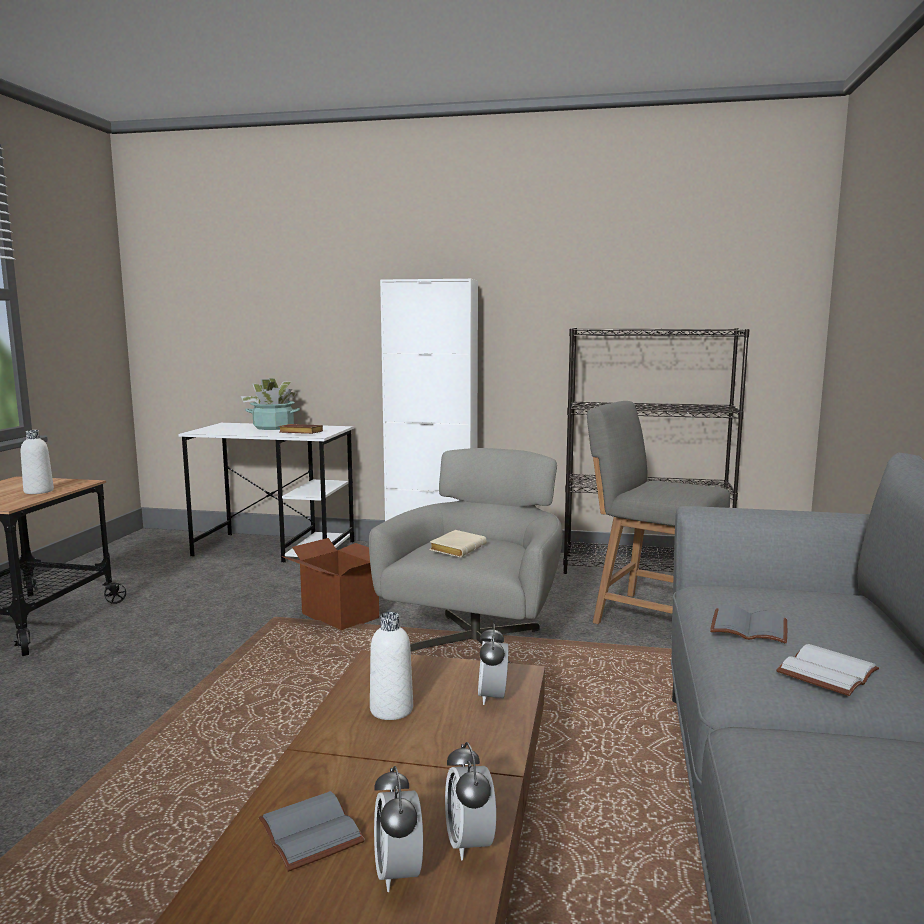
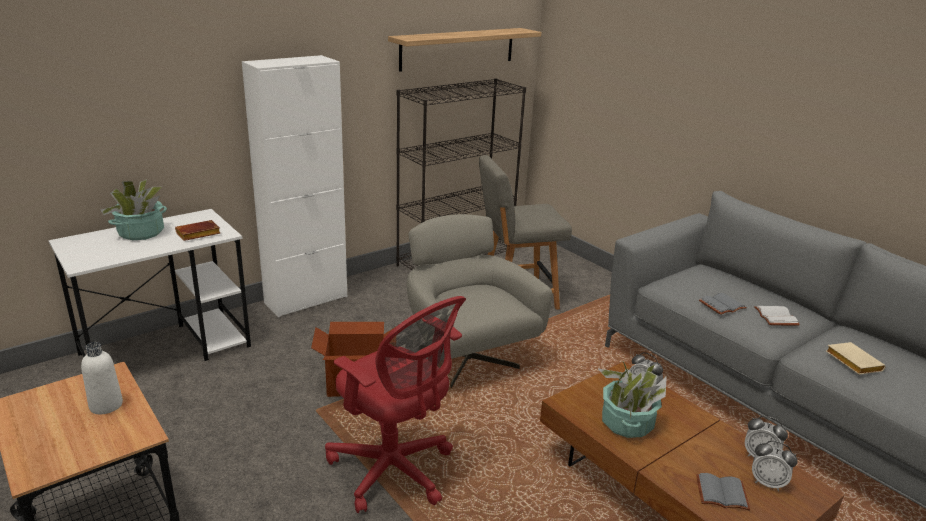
camera: 50 degrees left, 15 degrees up
white bottle [370,612,413,720] -> potted plant [597,362,667,438]
beige book [429,530,487,557] -> beige book moved to [826,342,886,375]
none -> red office chair [325,296,466,513]
none -> shelf [388,28,541,72]

